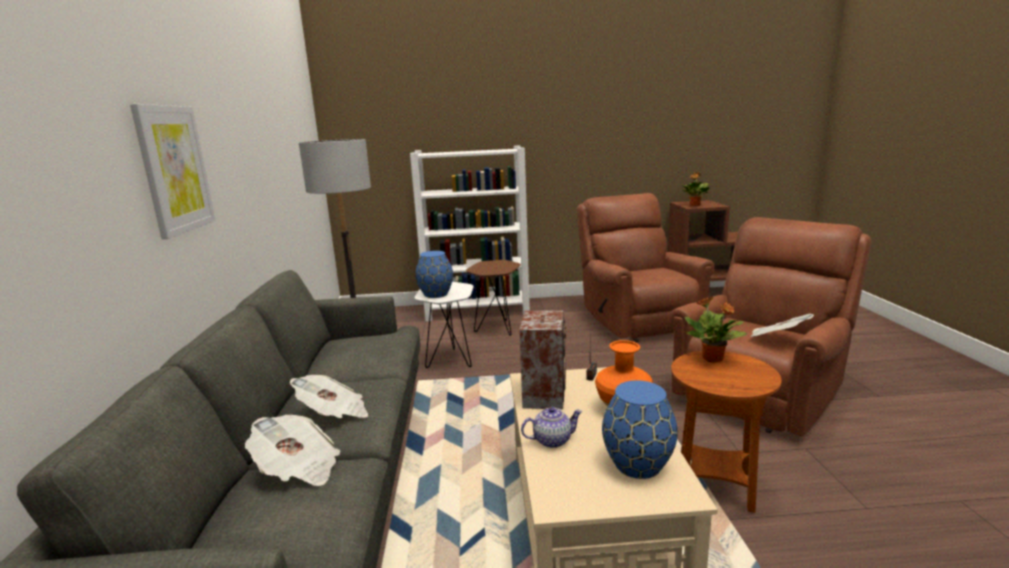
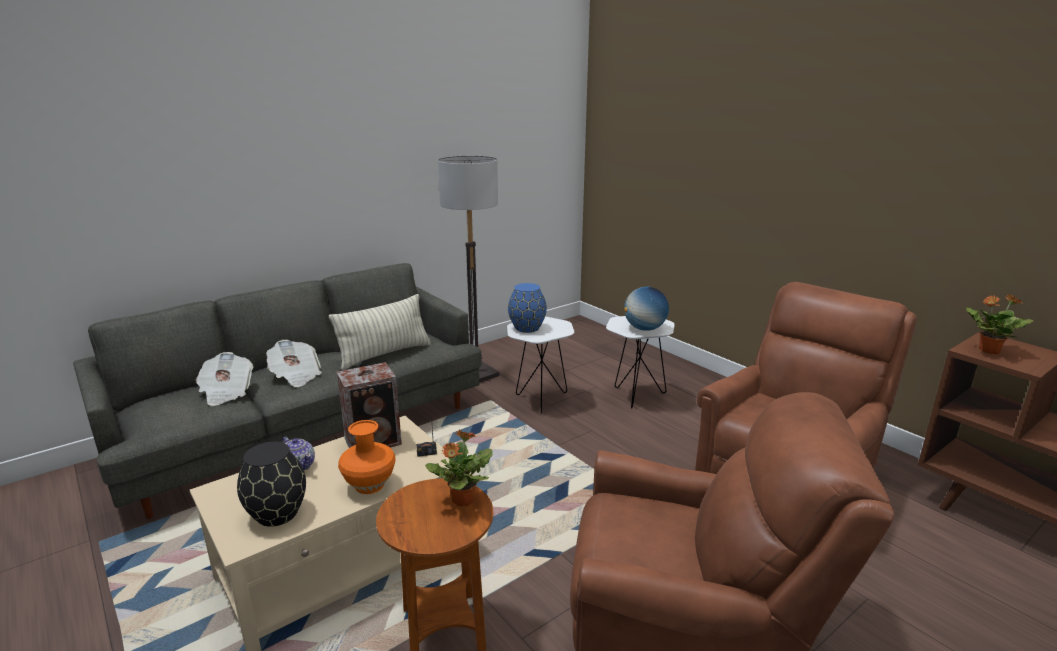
camera: 55 degrees right, 5 degrees up
picture [130,104,215,239] -> none
white bookcase [410,145,530,321] -> none
brown side table [466,260,521,336] -> white side table [606,316,675,409]
blue vase [602,380,678,479] -> black vase [237,442,306,527]
newspaper [751,313,814,337] -> none
none -> pillow [329,294,431,370]
none -> globe [624,286,669,331]

